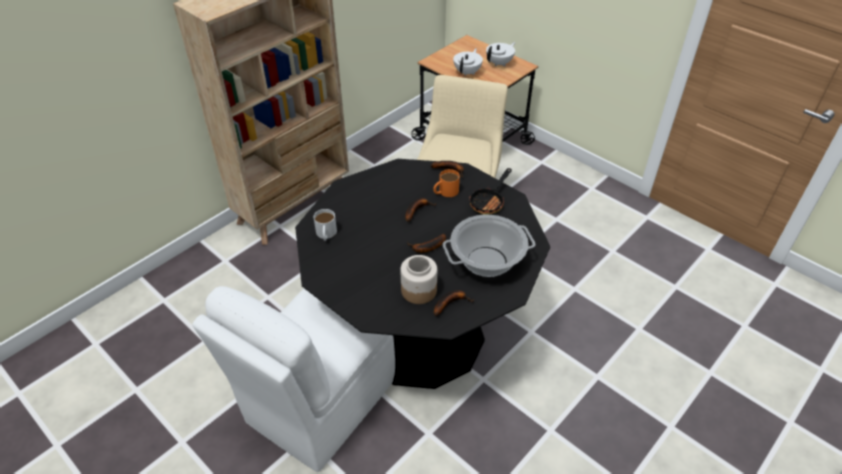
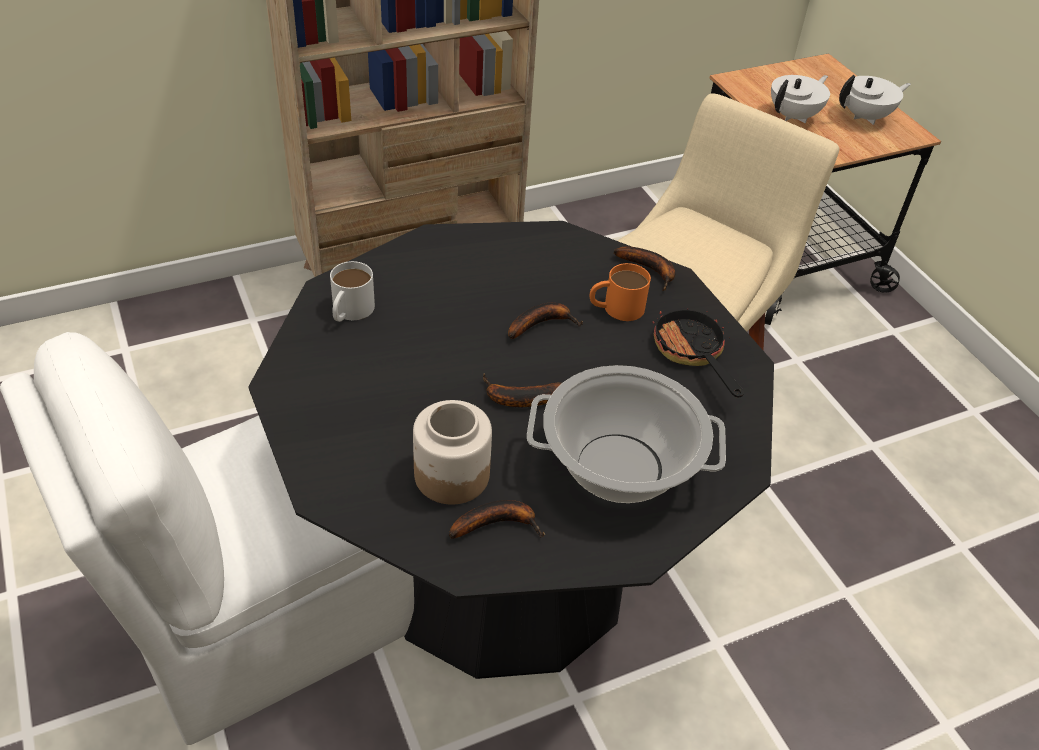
camera: 20 degrees right, 0 degrees up
frying pan [469,168,512,215] -> frying pan turned 105 degrees clockwise [652,302,744,398]

